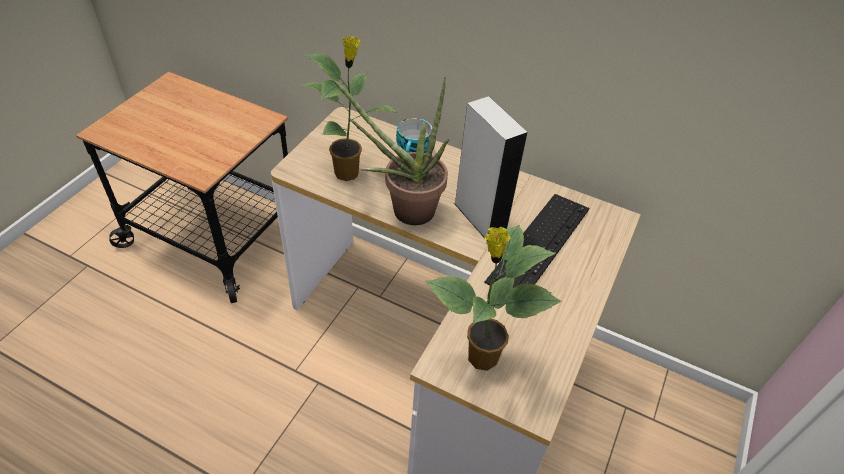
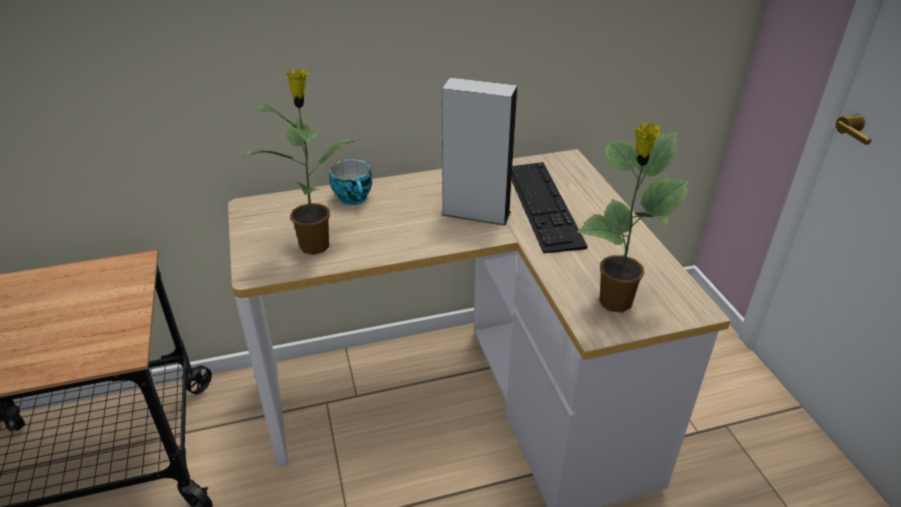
camera: 40 degrees left, 10 degrees down
potted plant [333,77,449,225] -> none

